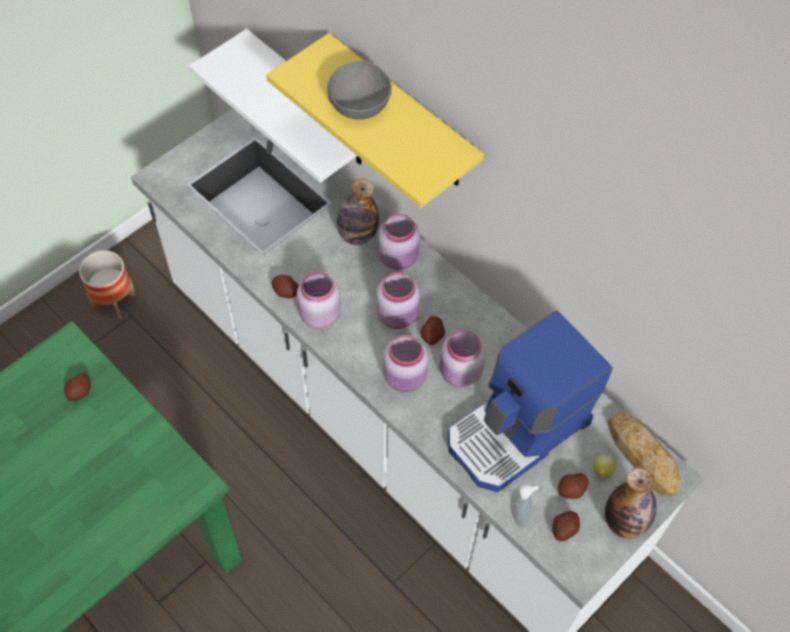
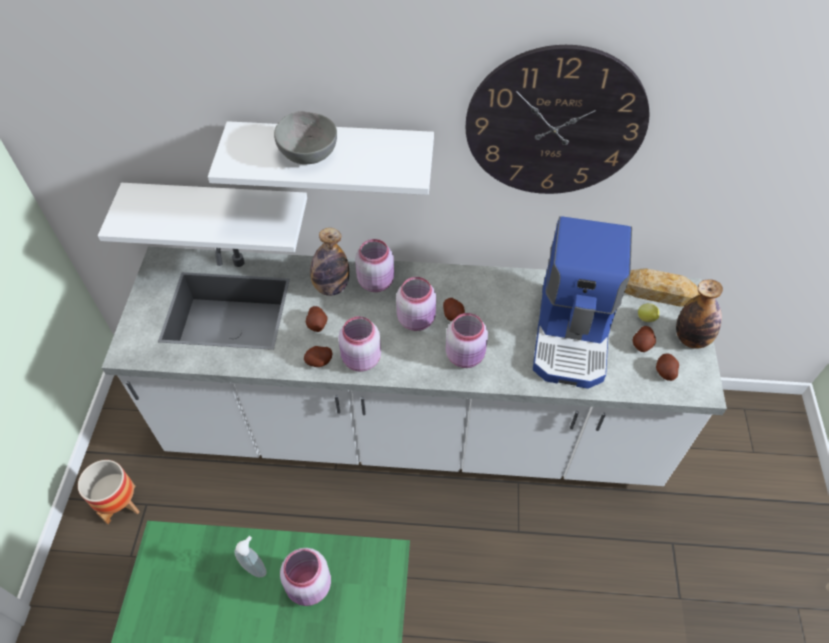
camera: 40 degrees left, 5 degrees down
potato [64,373,91,401] -> potato moved to [306,306,327,332]
yellow shelf [266,33,484,208] -> white shelf [208,121,434,195]
pink jar [440,330,486,387] -> pink jar moved to [280,548,331,606]
soap dispenser [510,484,539,528] -> soap dispenser moved to [234,536,267,577]
none -> wall clock [466,45,650,194]

